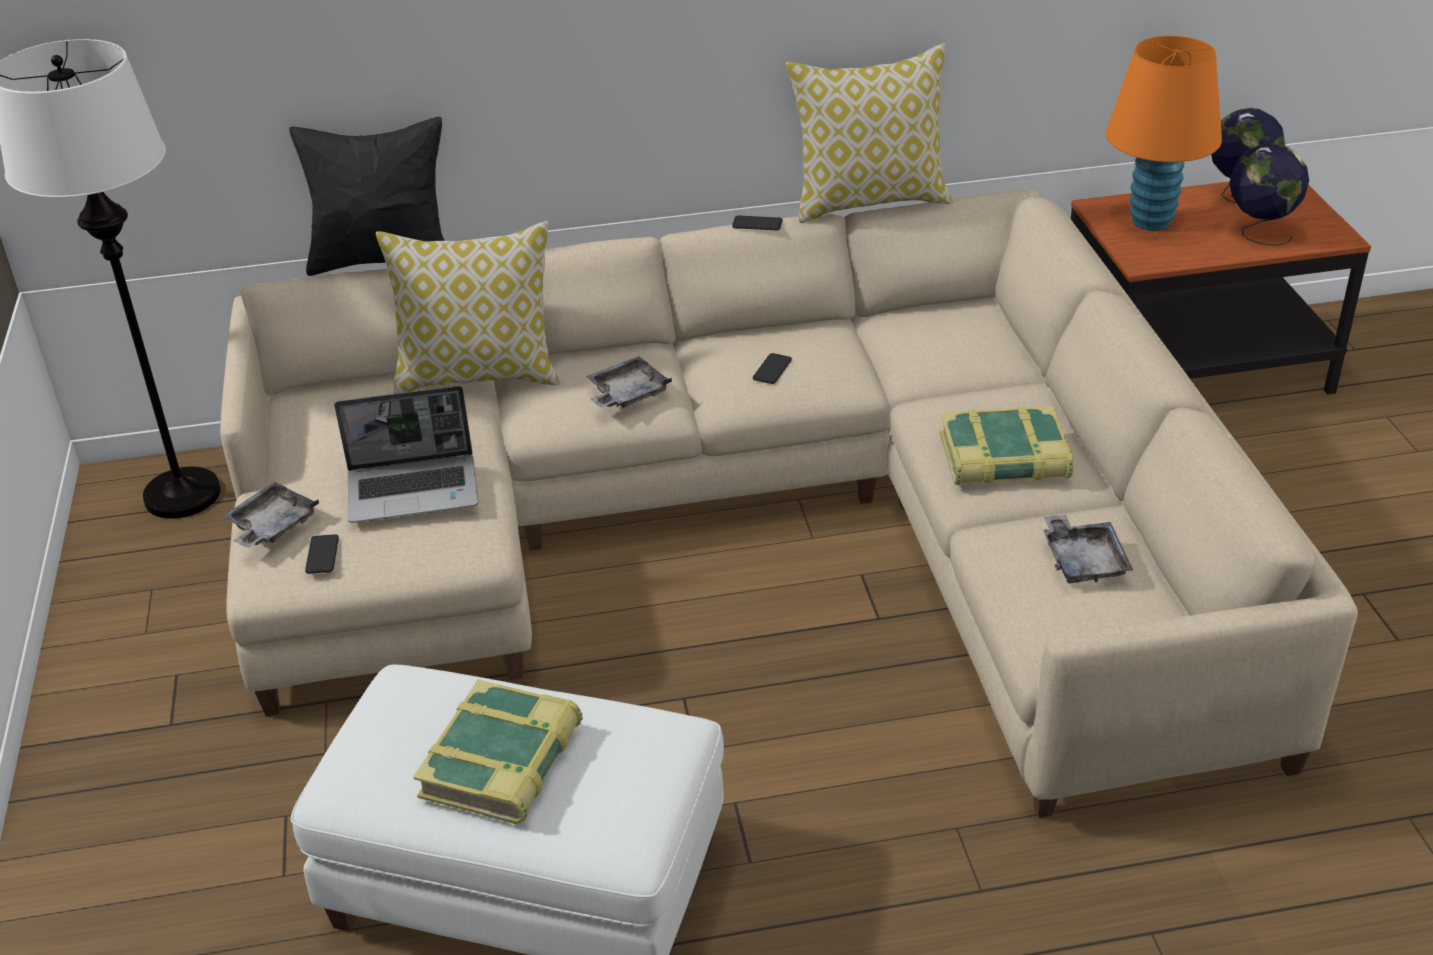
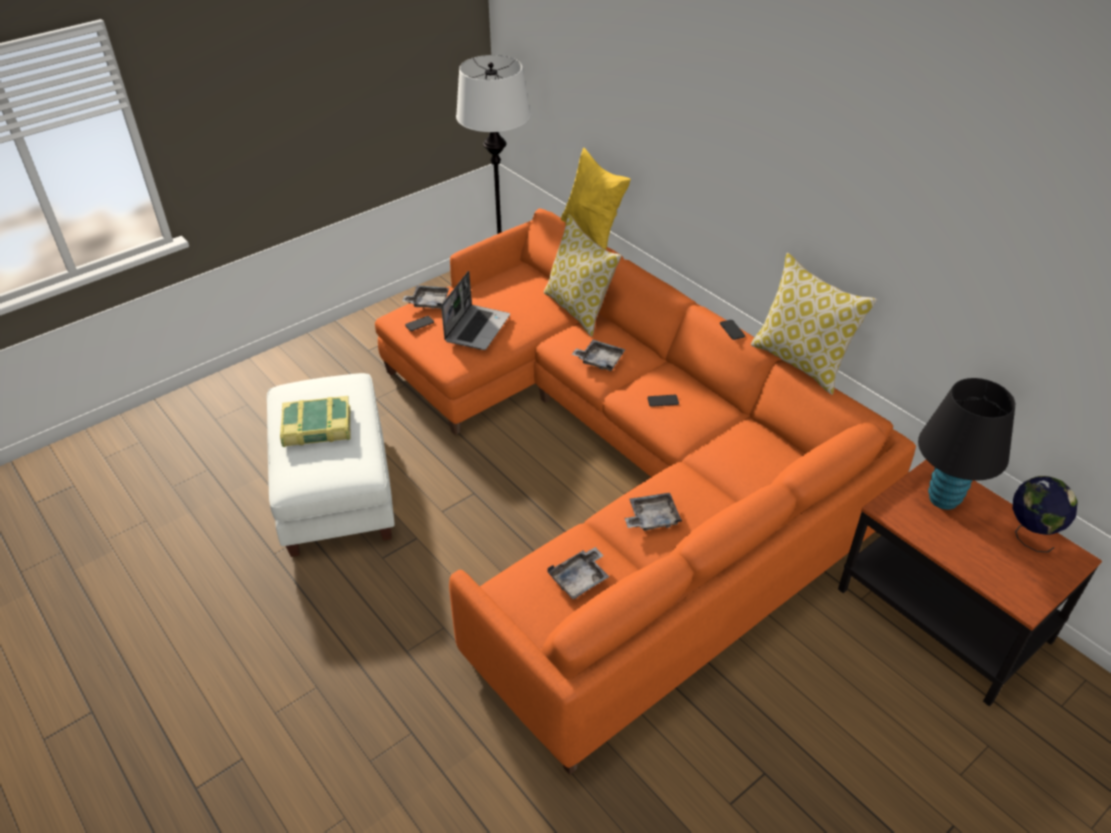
camera: 60 degrees right, 5 degrees up
beige sofa [220,189,1358,818] -> orange sofa [375,208,916,775]
black pillow [289,117,445,276] -> yellow pillow [561,147,631,250]
laptop [334,386,478,523] -> laptop turned 120 degrees counterclockwise [441,271,510,350]
book [939,406,1073,485] -> grey tray [625,493,682,531]
orange table lamp [1106,36,1222,231] -> black table lamp [918,378,1015,510]
globe [1229,143,1309,246] -> none

